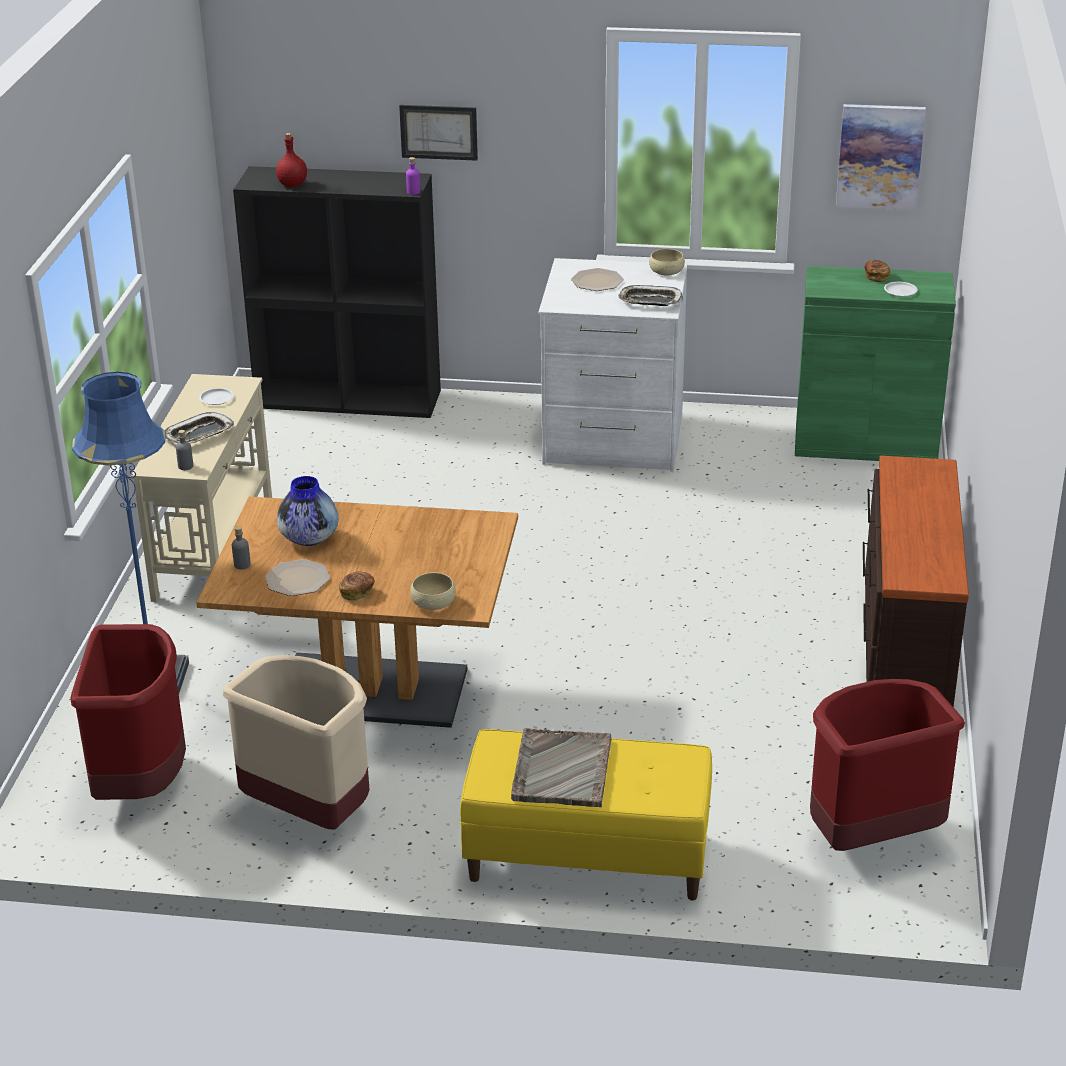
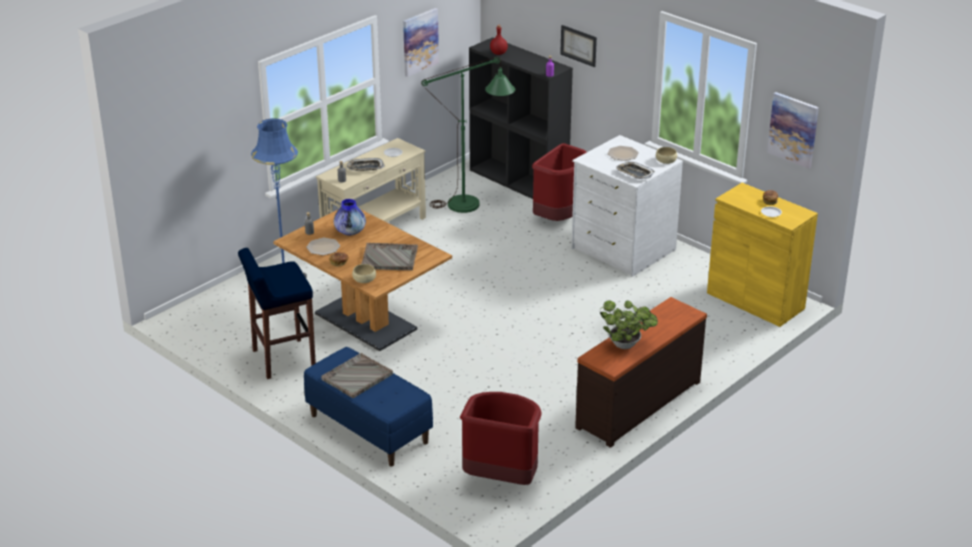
camera: 35 degrees right, 0 degrees up
red trash can [70,624,186,800] -> red trash can moved to [532,143,587,221]
beige trash can [222,655,369,830] -> blue stool [238,248,316,379]
yellow bench [460,729,712,900] -> blue bench [304,347,433,467]
green cabinet [795,266,956,461] -> yellow cabinet [707,183,818,327]
none -> grey tray [361,243,418,270]
none -> picture [403,8,439,77]
none -> green floor lamp [421,57,515,213]
none -> potted plant [600,300,658,349]

